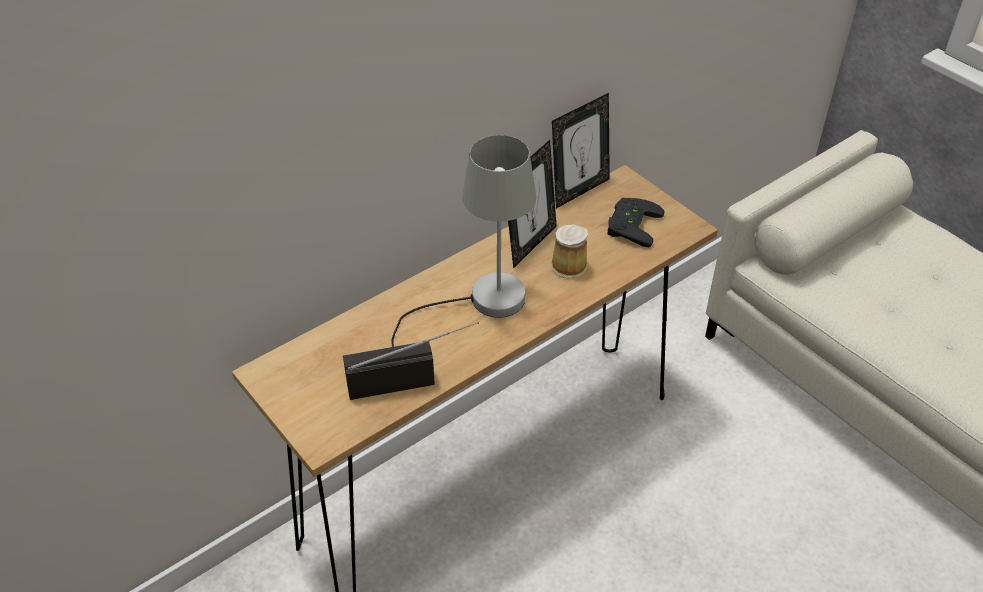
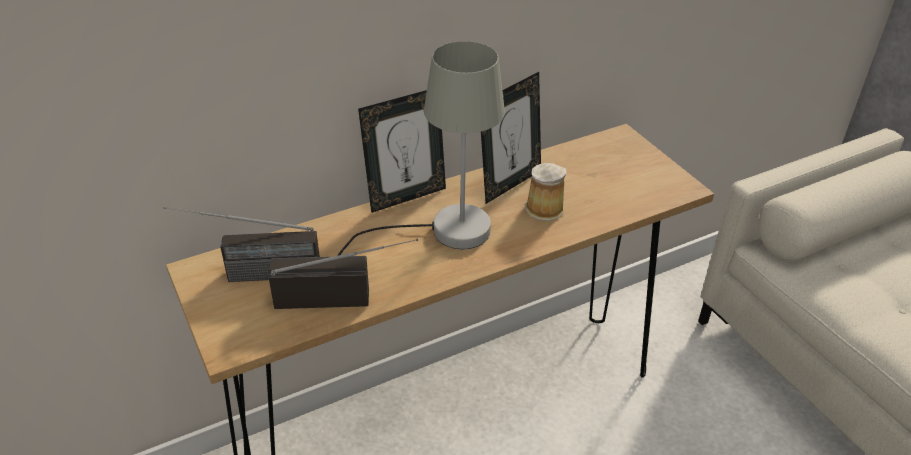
camera: 10 degrees right, 5 degrees down
picture frame [552,93,610,208] -> picture frame moved to [358,90,446,213]
black game controller [607,198,665,247] -> none
none -> radio [164,207,320,282]

